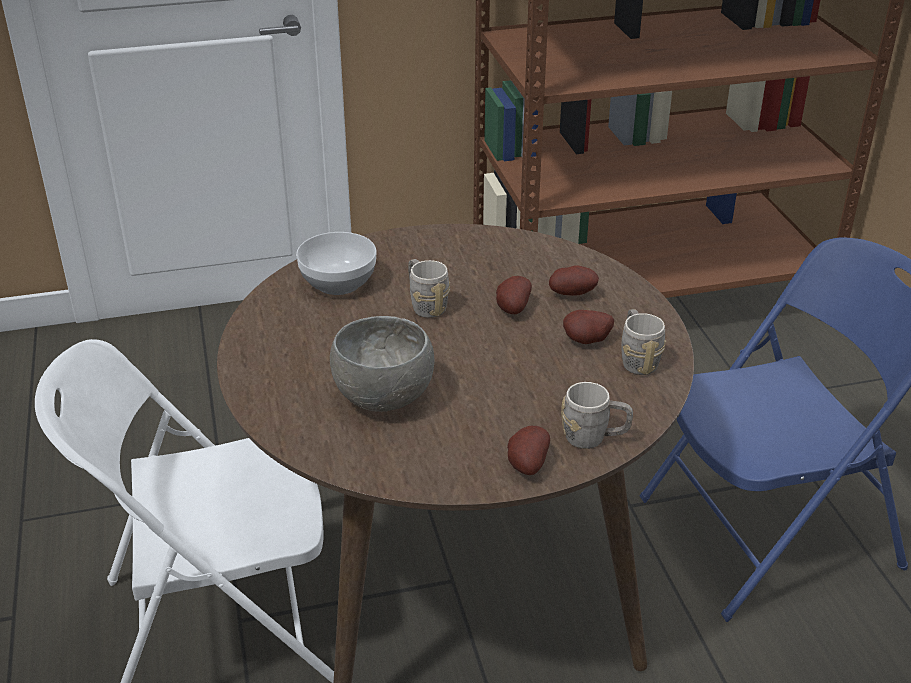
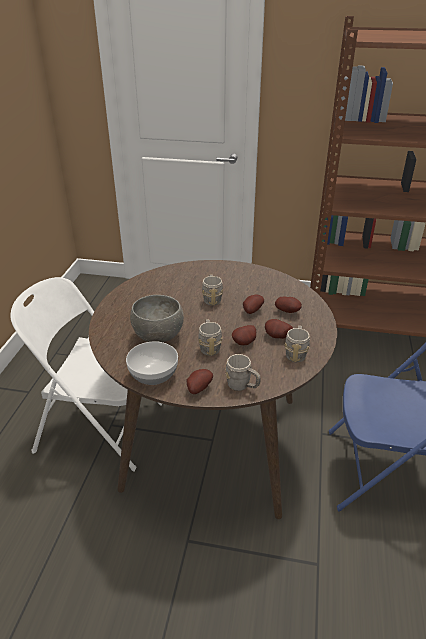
camera: 25 degrees right, 0 degrees up
bowl [296,232,377,295] -> bowl moved to [126,341,178,385]
none -> grey mug [198,319,222,356]
none -> potato [232,325,256,345]

